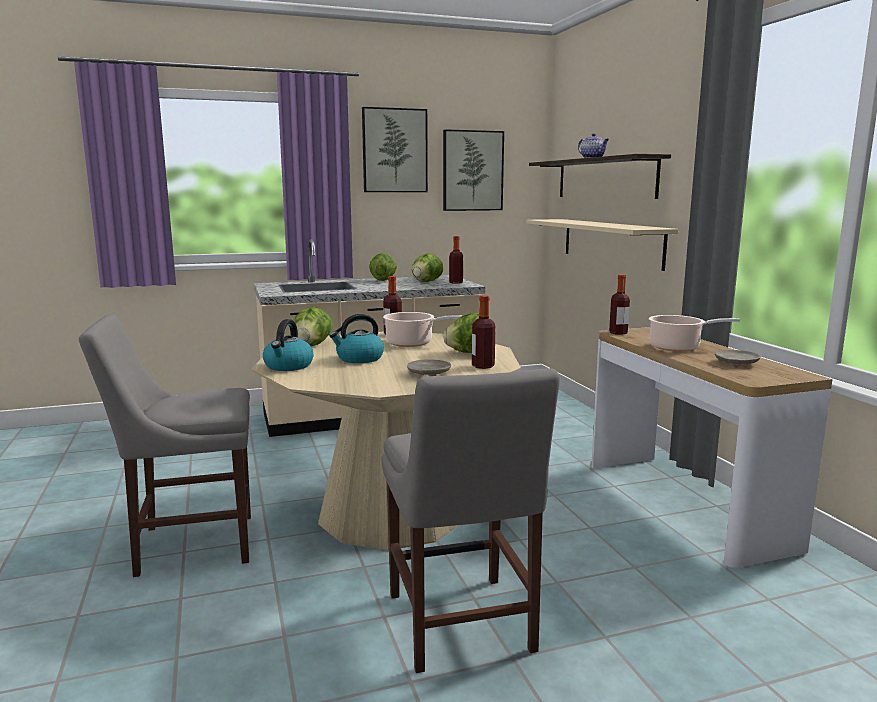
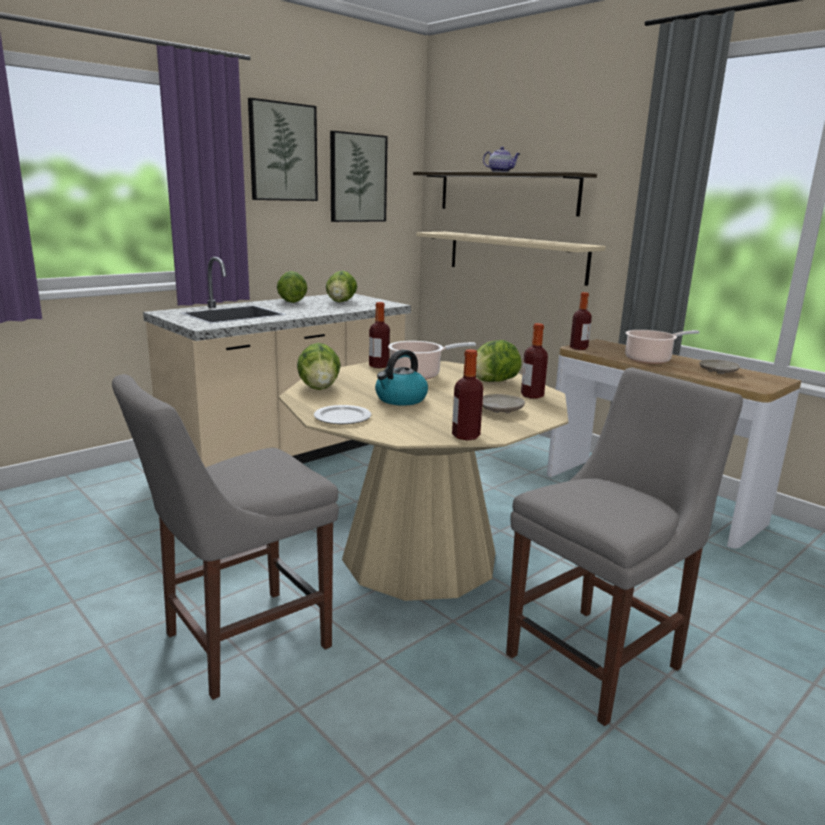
camera: 25 degrees left, 5 degrees up
kettle [263,319,313,371] -> plate [314,405,371,424]
grey chair [382,368,560,673] -> grey chair turned 90 degrees counterclockwise [506,368,743,726]
bottle [449,236,463,284] -> bottle moved to [452,349,483,440]

